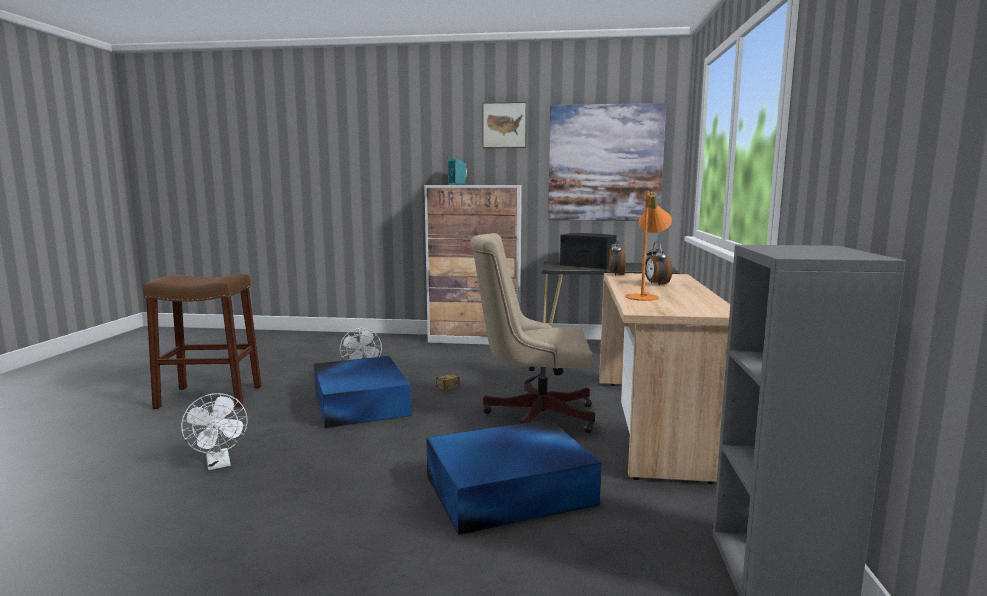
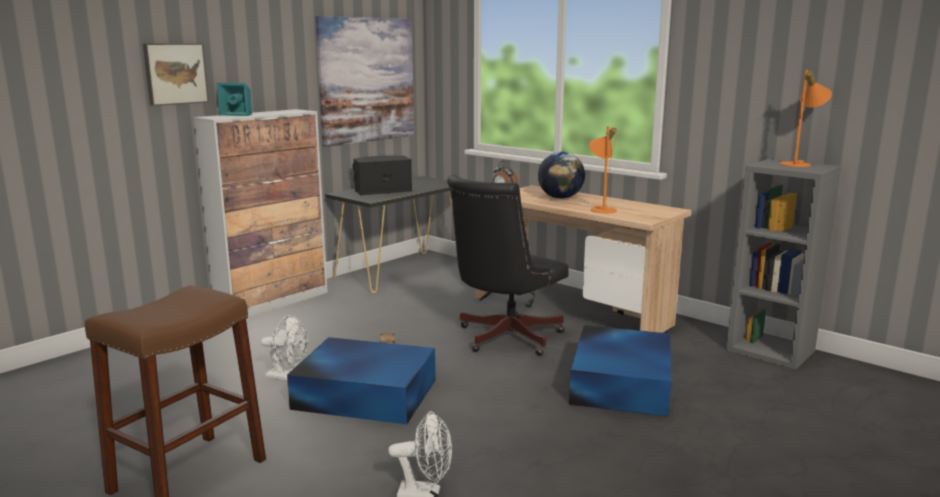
camera: 55 degrees left, 5 degrees up
beige office chair [470,233,595,433] -> black office chair [447,175,569,356]
picture [482,102,527,148] -> picture moved to [143,44,209,106]
alarm clock [645,242,673,286] -> globe [538,152,585,199]
none -> orange table lamp [779,70,832,167]

